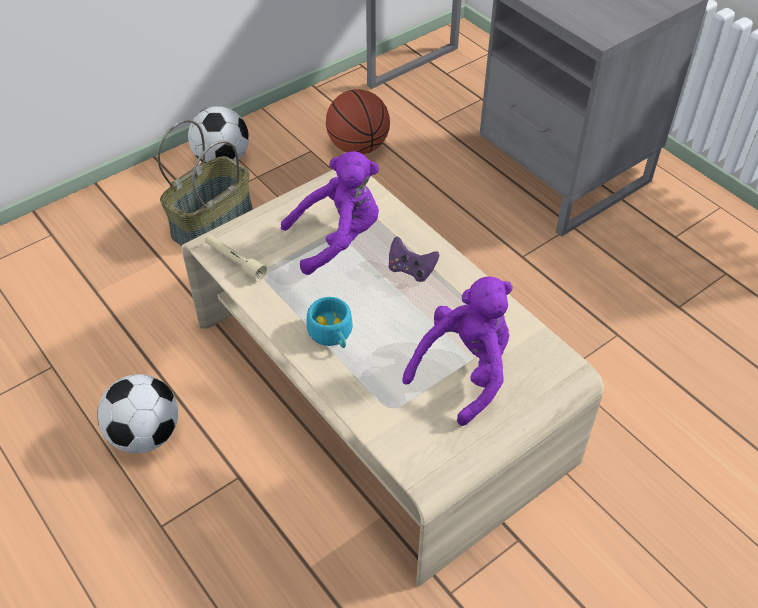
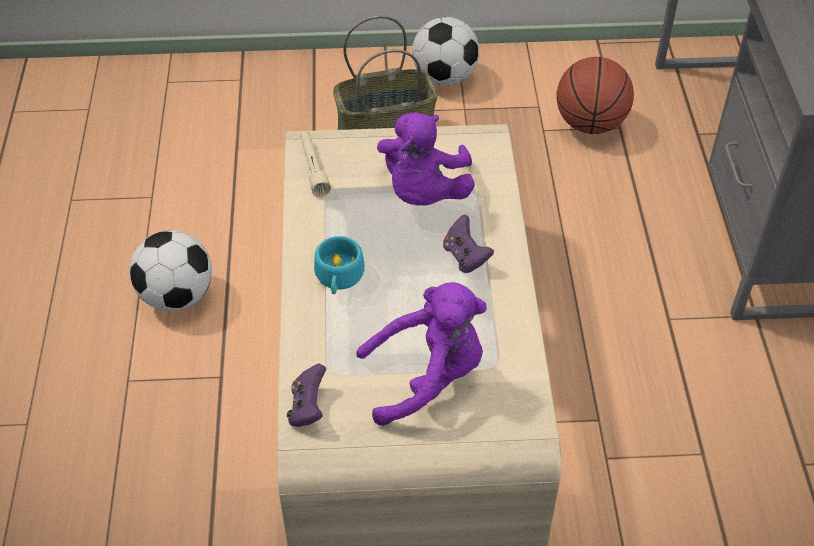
camera: 35 degrees right, 0 degrees up
purple plush toy [281,151,379,275] -> purple plush toy turned 90 degrees clockwise [377,112,475,206]
none -> purple game controller [287,364,326,427]

